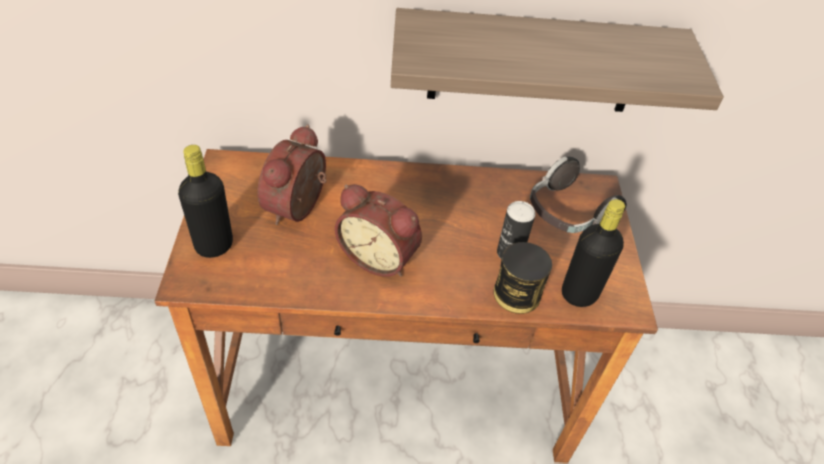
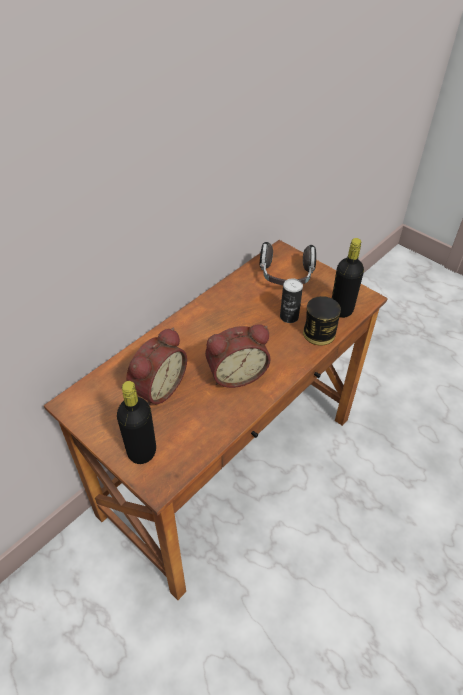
camera: 45 degrees left, 0 degrees up
alarm clock [257,124,326,225] -> alarm clock turned 120 degrees counterclockwise [126,328,187,406]
shelf [391,8,724,112] -> none

